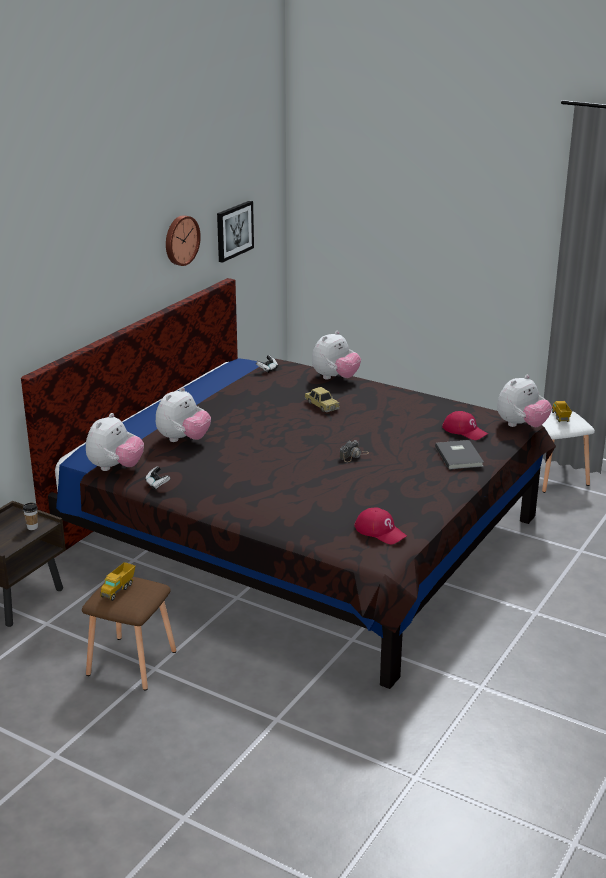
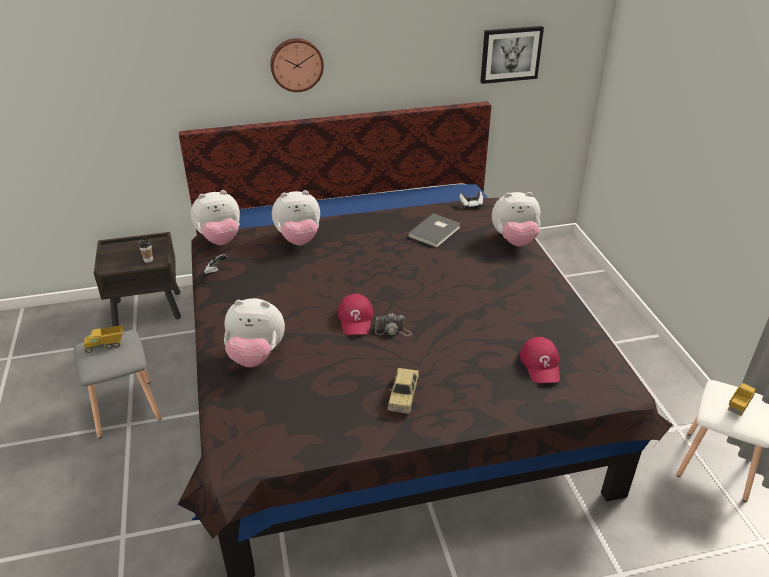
camera: 45 degrees right, 10 degrees up
brown stool [82,577,176,691] -> grey stool [74,330,161,438]
wall clock [166,215,201,266] -> wall clock moved to [270,38,324,92]
toy car [305,387,340,412] -> toy car moved to [388,368,419,414]
red cap [354,507,407,544] -> red cap moved to [338,294,373,335]
grey book [435,440,484,470] -> grey book moved to [408,214,461,248]
plush toy [497,375,552,427] -> plush toy moved to [224,298,285,367]

